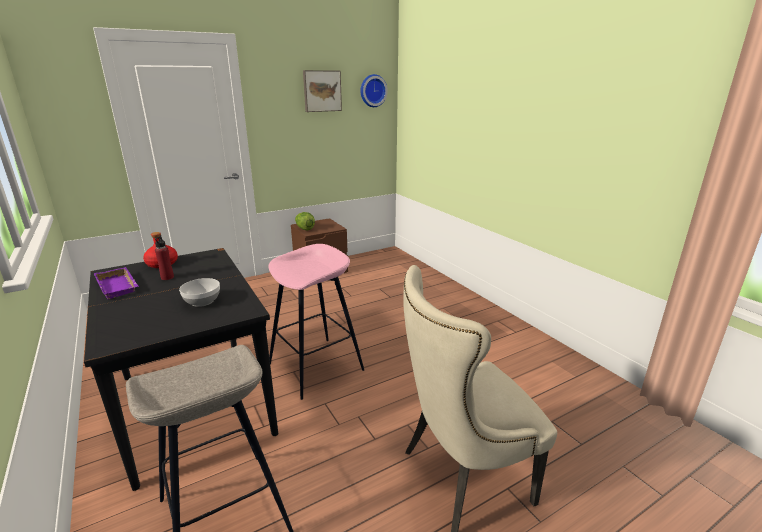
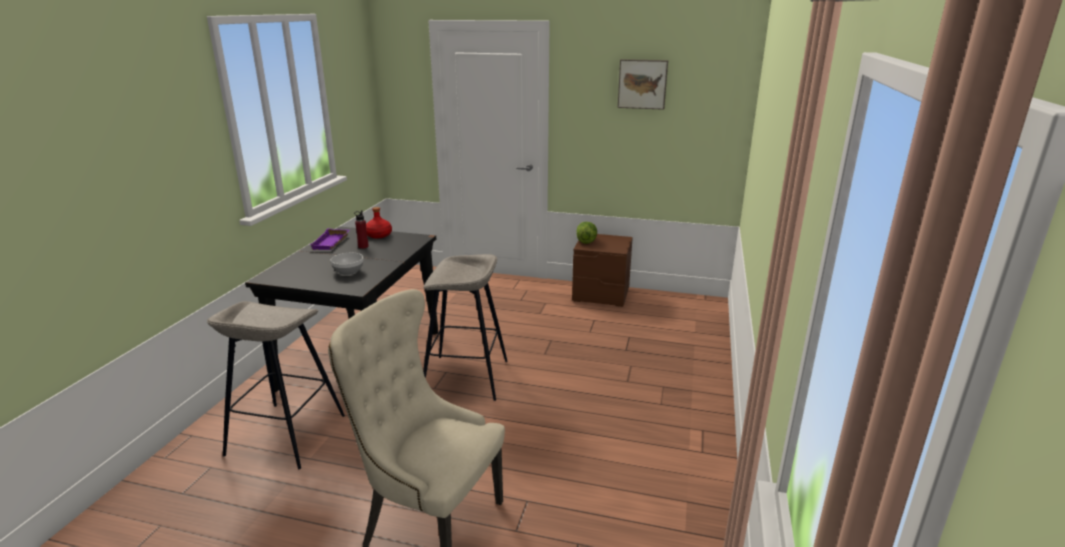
camera: 45 degrees right, 0 degrees up
pink stool [268,244,364,400] -> grey stool [423,254,508,401]
wall clock [361,74,388,107] -> none

